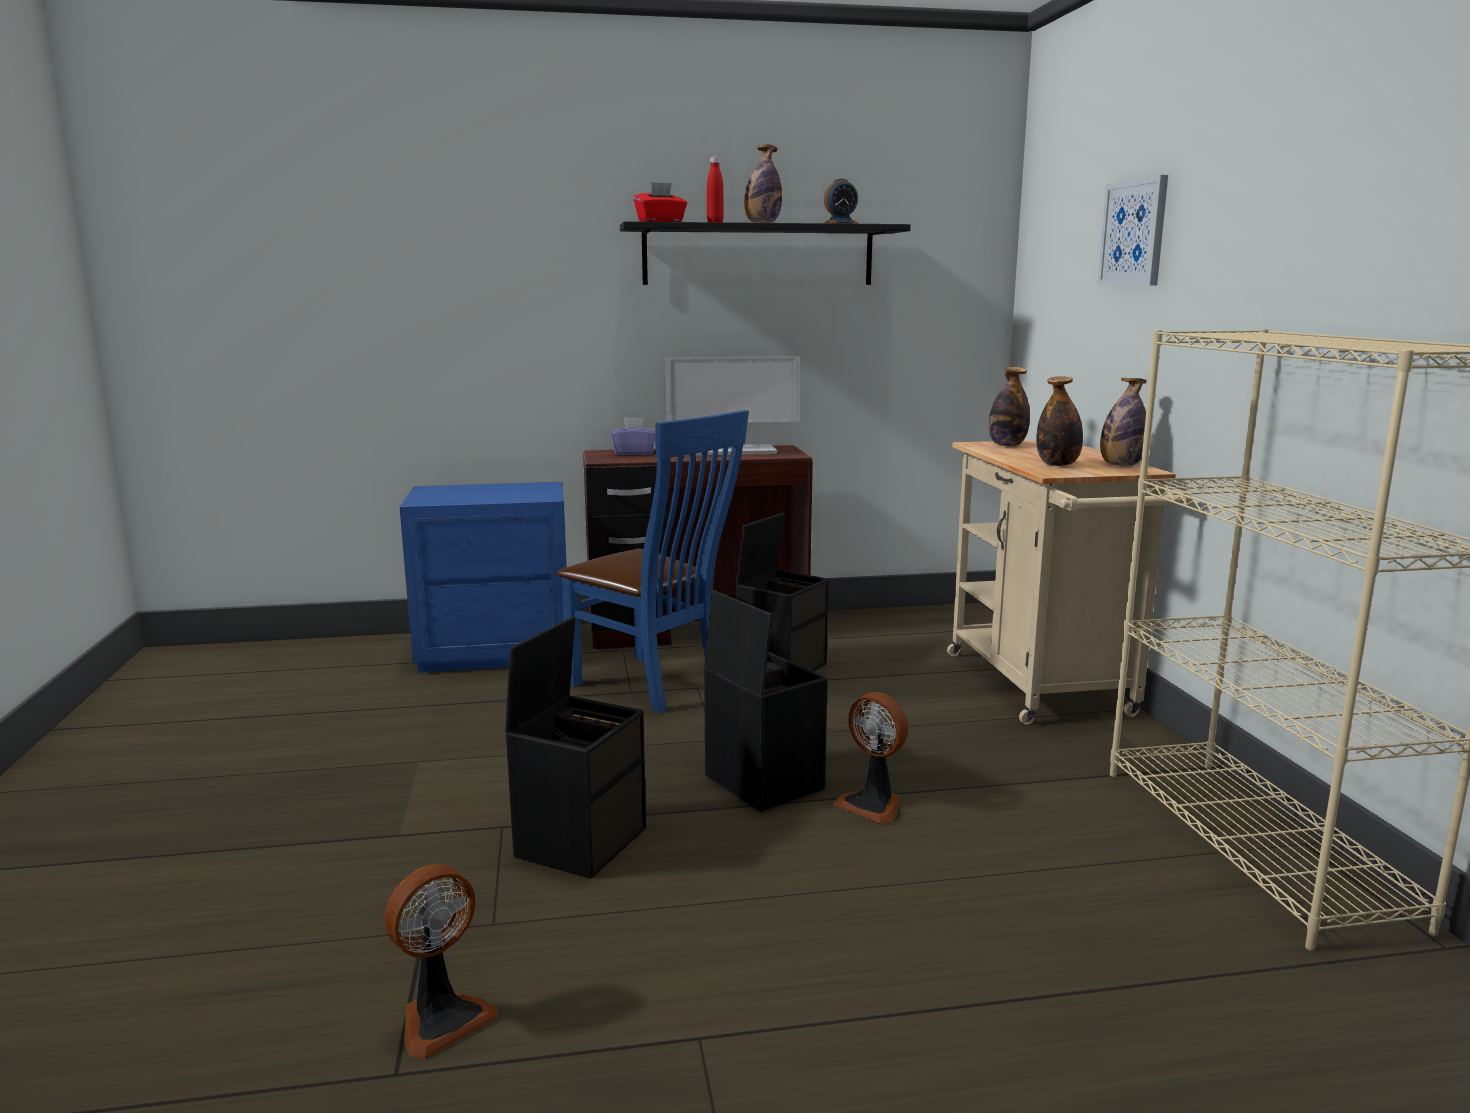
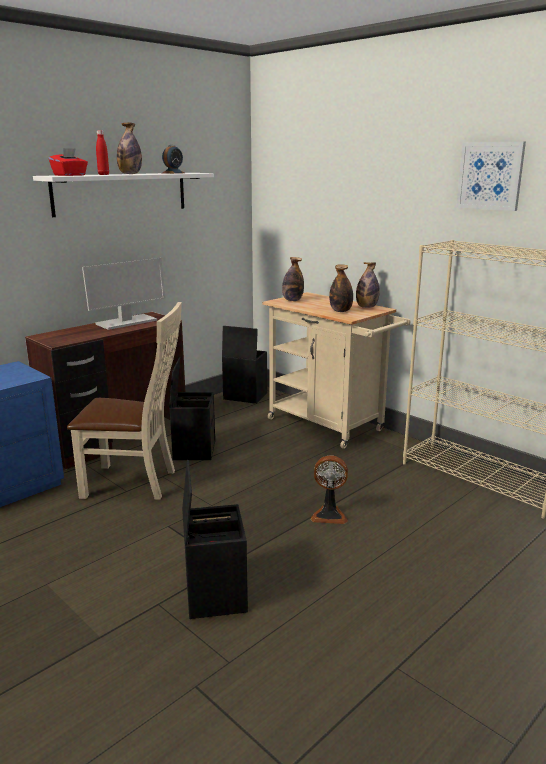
camera: 35 degrees left, 5 degrees up
fan [384,864,498,1059] -> none
blue chair [557,410,749,713] -> beige chair [67,302,182,500]
purple tissue box [610,417,655,455] -> none
black shelf [620,221,911,285] -> white shelf [33,173,214,217]
black storage box [704,590,828,812] -> black storage box moved to [222,326,267,404]
picture [1097,175,1168,286] -> picture moved to [456,141,526,211]

